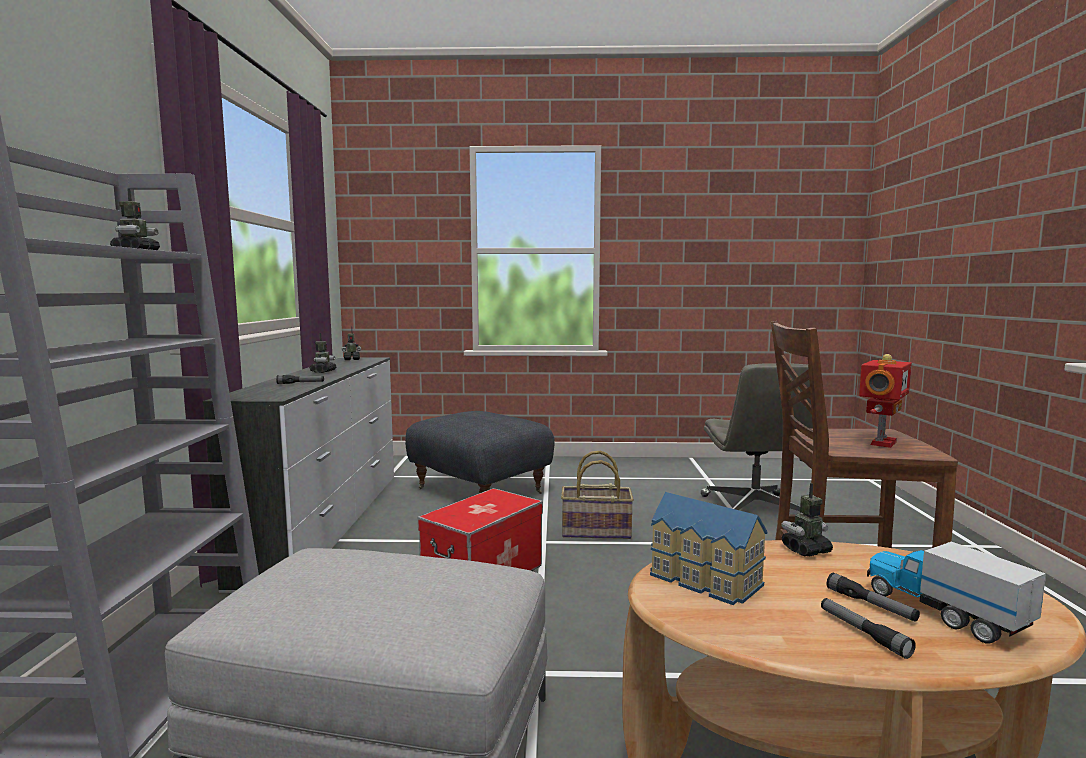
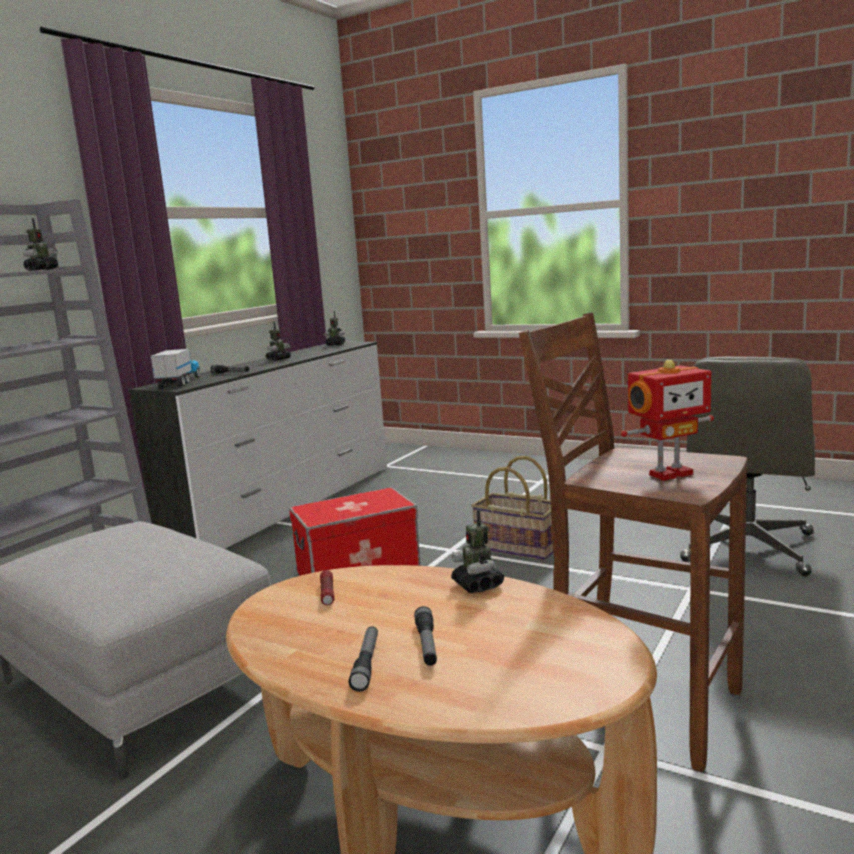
camera: 30 degrees right, 5 degrees up
grey ottoman [405,411,555,494] -> none
toy house [650,492,767,605] -> flashlight [320,570,335,605]
toy robot [781,483,833,556] -> toy robot turned 120 degrees counterclockwise [451,510,504,593]
toy truck [867,542,1046,644] -> toy truck moved to [151,349,200,388]

